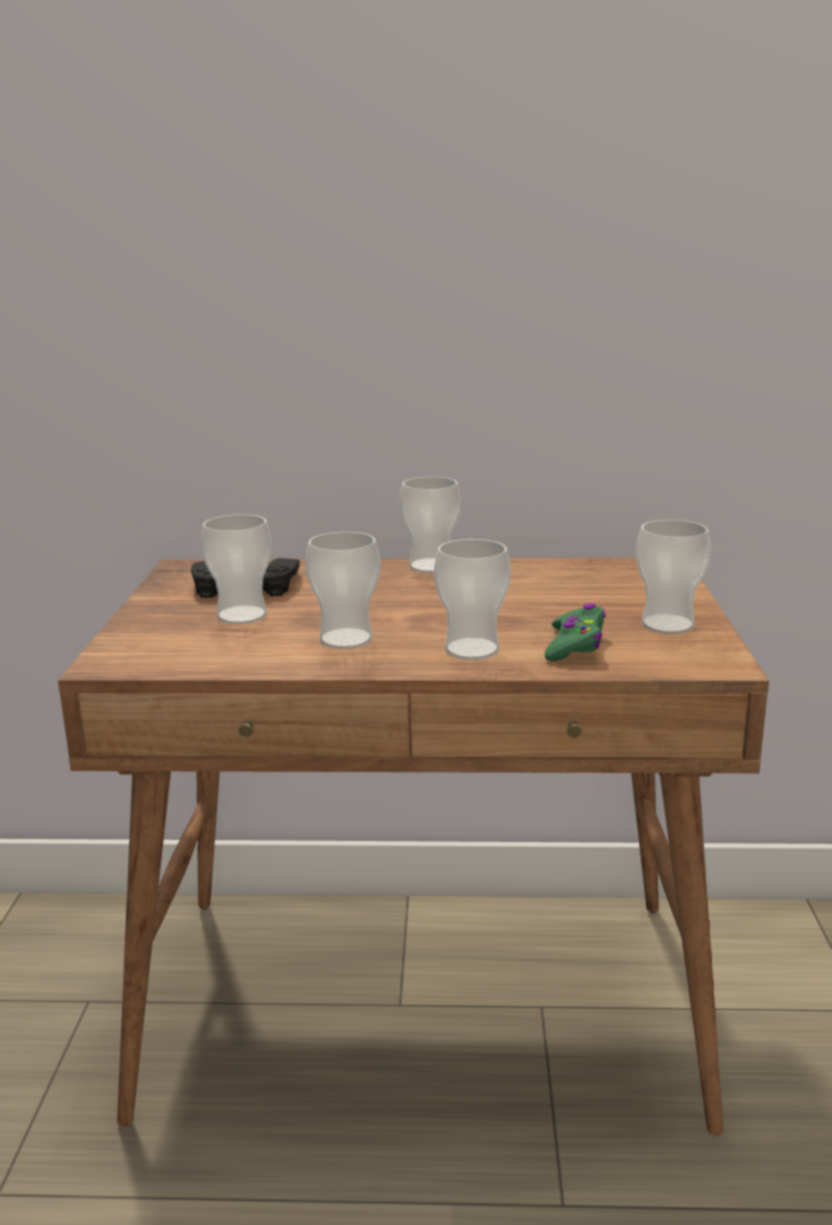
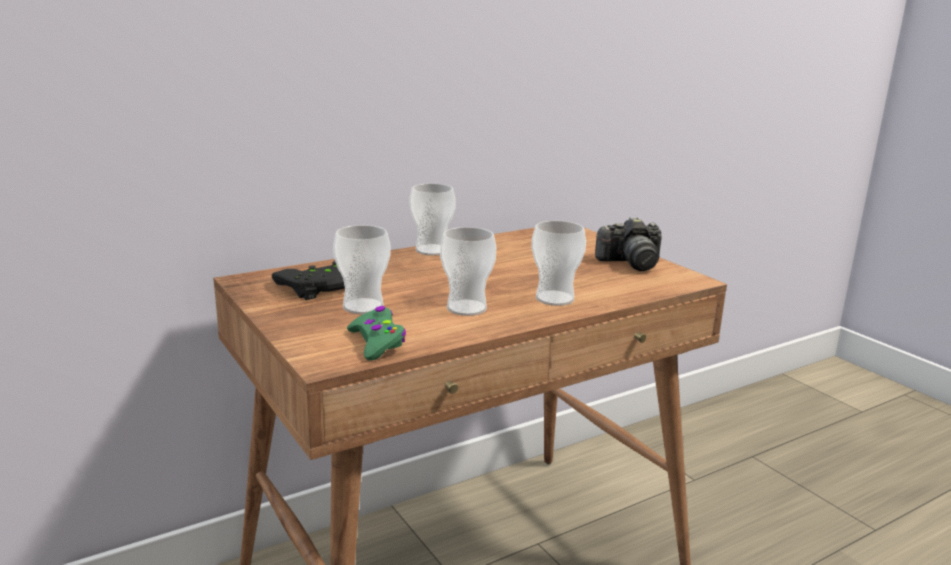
camera: 35 degrees left, 0 degrees up
green game controller [544,603,606,661] -> green game controller moved to [347,306,406,361]
cup [635,520,711,634] -> camera [595,217,662,271]

